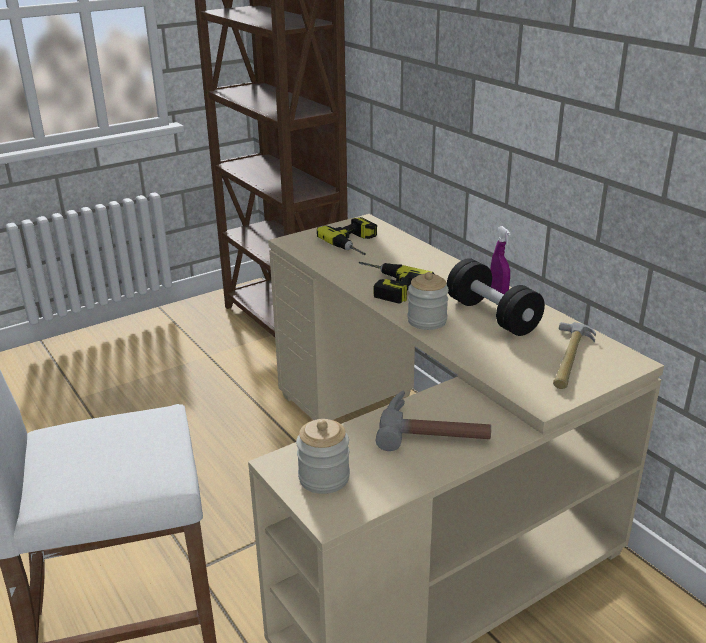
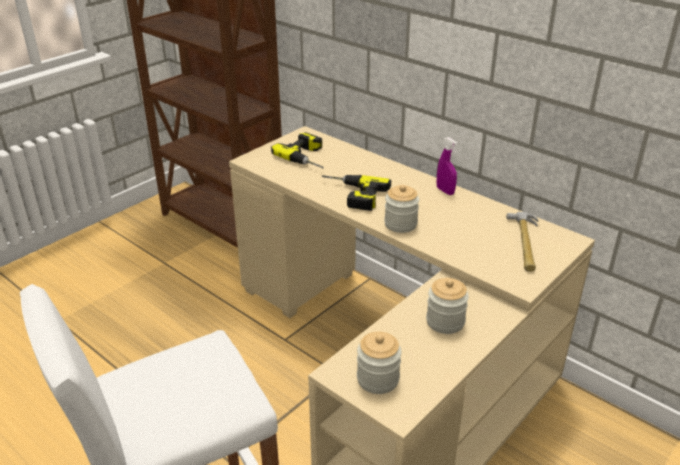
camera: 15 degrees left, 5 degrees up
hammer [376,391,491,451] -> jar [426,278,469,334]
black dumbbell [447,258,545,336] -> none

